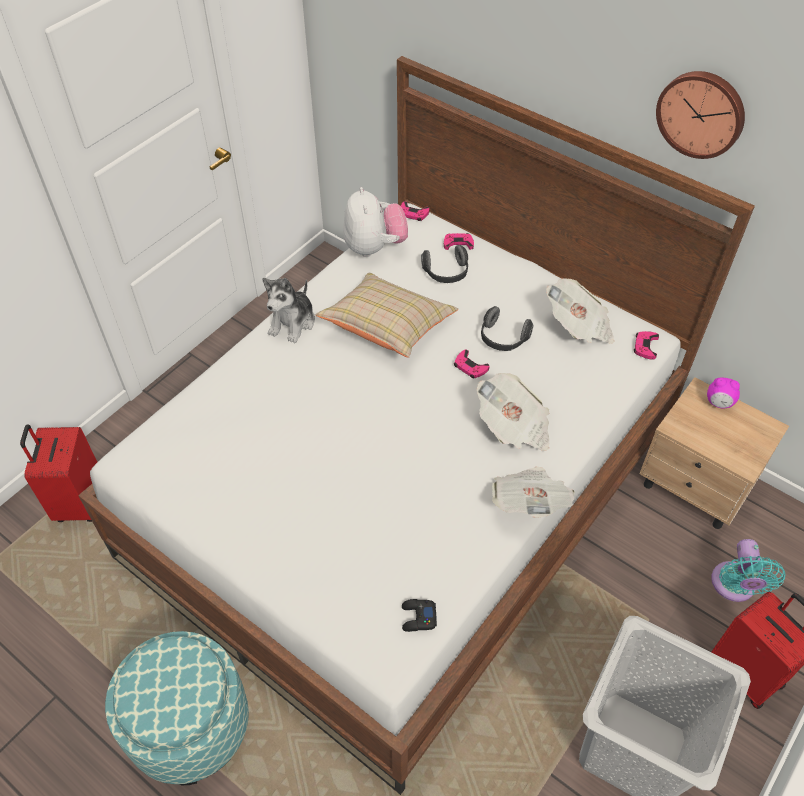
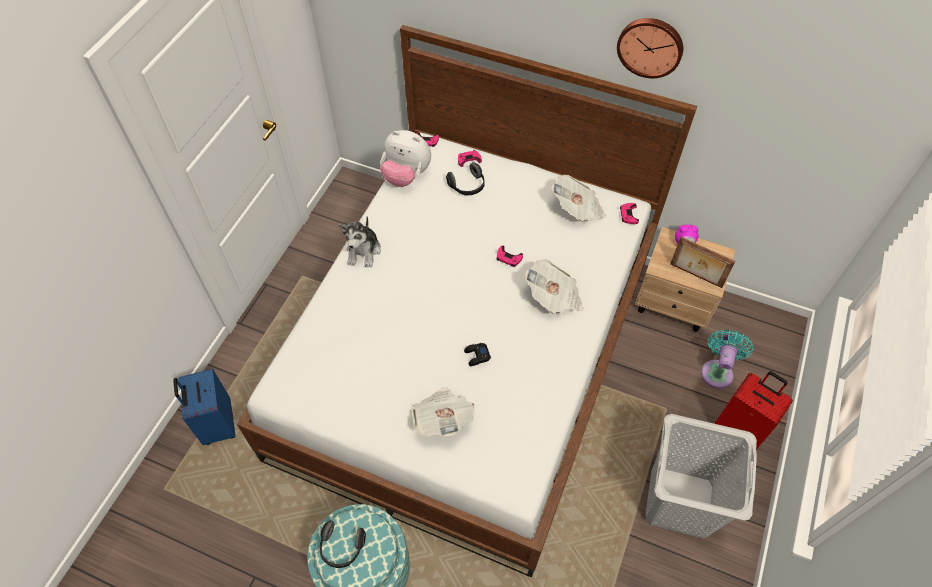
camera: 15 degrees left, 5 degrees up
red suitcase [20,425,97,522] -> blue suitcase [173,369,235,445]
beige pillow [316,273,458,358] -> none
plush toy [343,187,408,257] -> plush toy turned 135 degrees clockwise [380,130,431,187]
black game controller [402,599,437,632] -> black game controller moved to [464,343,491,366]
headphones [481,306,534,351] -> headphones moved to [320,520,366,568]
newspaper [492,467,575,518] -> newspaper moved to [412,387,475,437]
turquoise fan [711,539,785,602] -> turquoise fan turned 150 degrees counterclockwise [701,329,753,389]
none -> picture frame [670,237,736,288]

